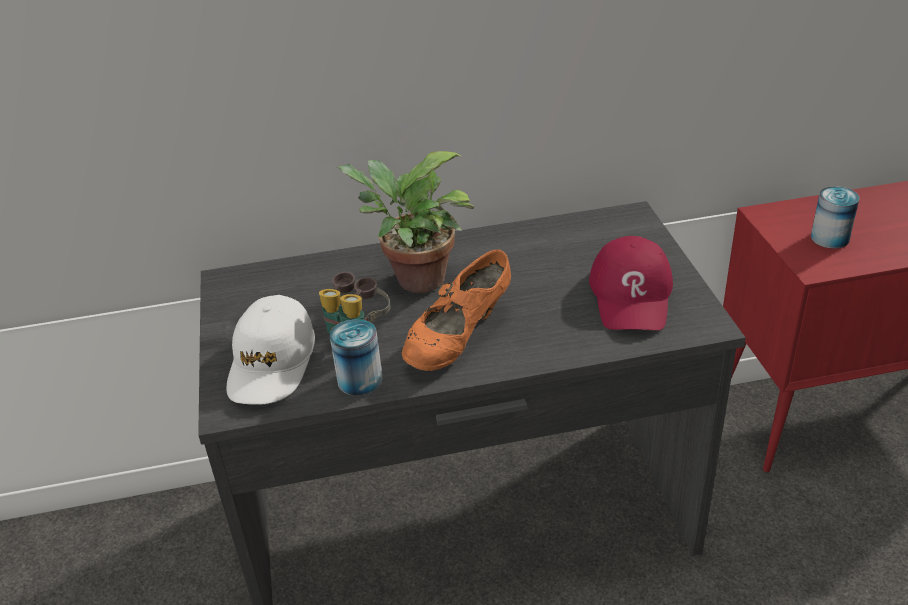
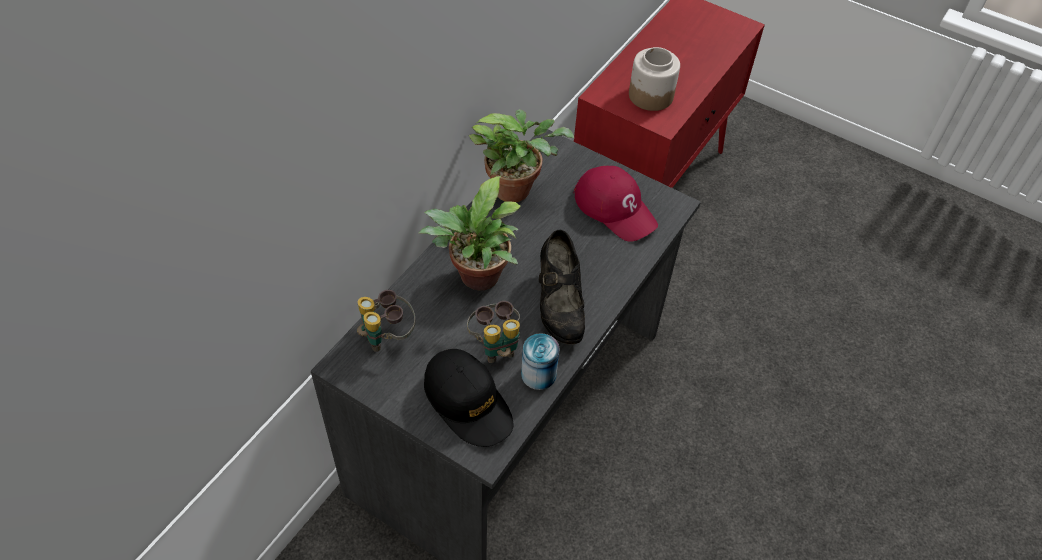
camera: 50 degrees left, 15 degrees up
white cap [226,295,315,405] -> black cap [424,349,513,447]
orange shoe [402,250,511,371] -> black shoe [539,230,585,344]
can [811,186,860,249] -> jar [629,47,680,111]
none -> binoculars [357,290,416,352]
none -> potted plant [469,109,574,202]

